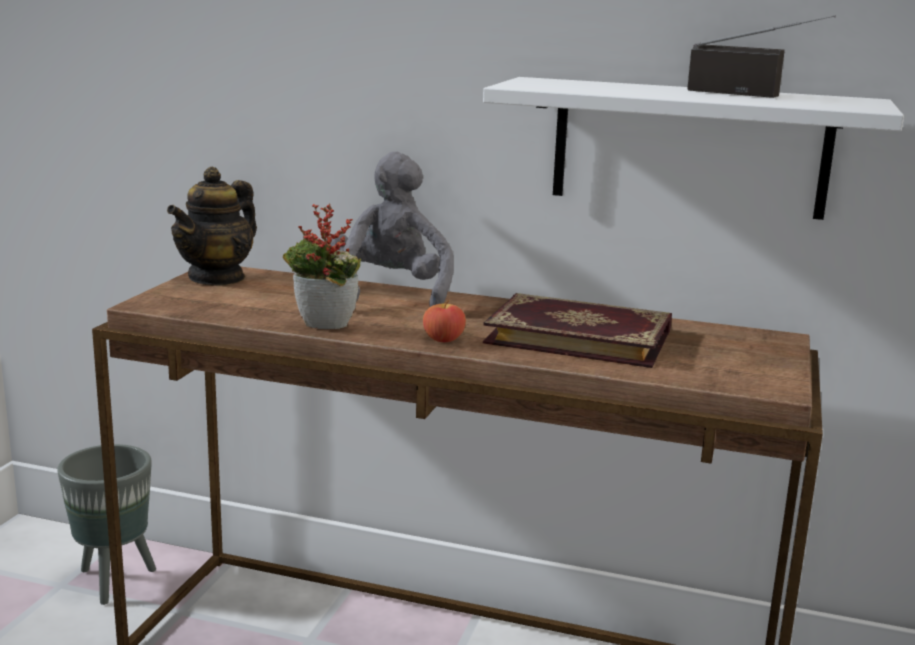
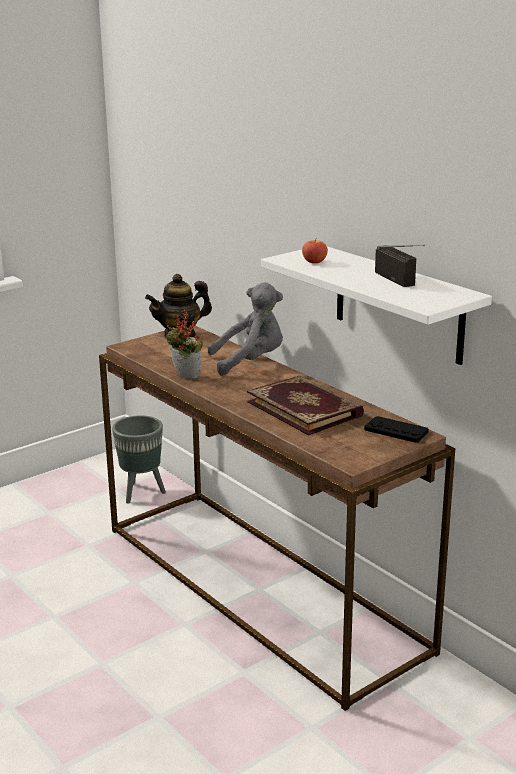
camera: 35 degrees right, 5 degrees up
grey plush toy [330,152,454,307] -> grey plush toy turned 45 degrees clockwise [207,282,283,376]
apple [423,300,466,342] -> apple moved to [302,238,328,263]
none -> black game controller [364,416,428,443]

